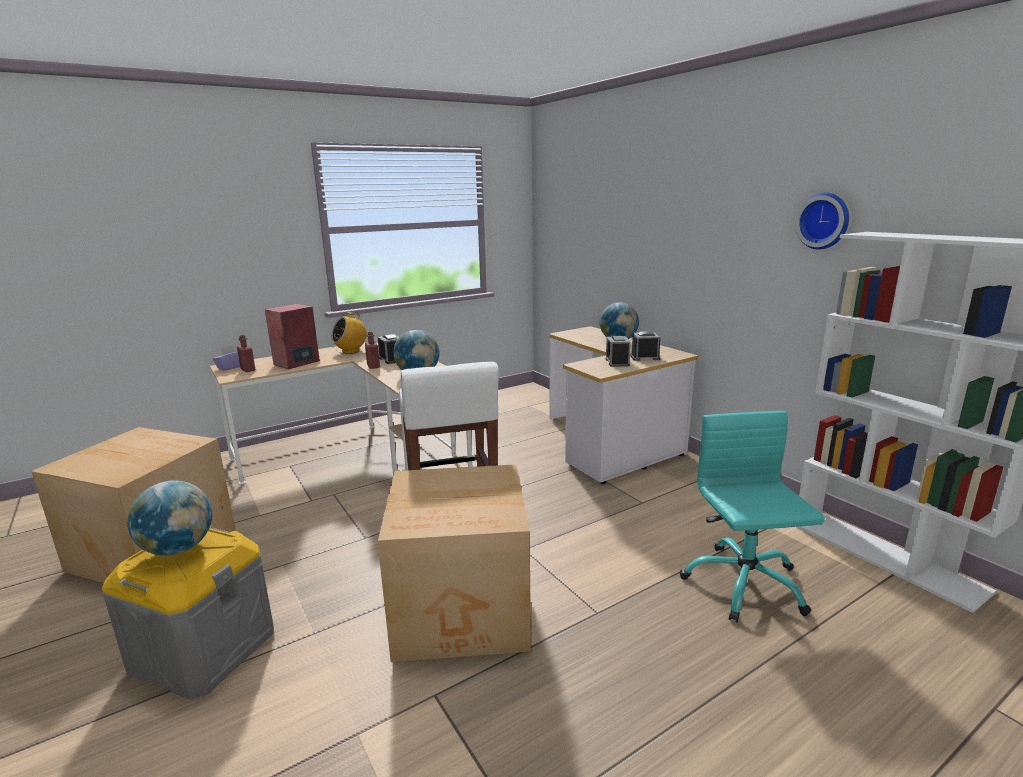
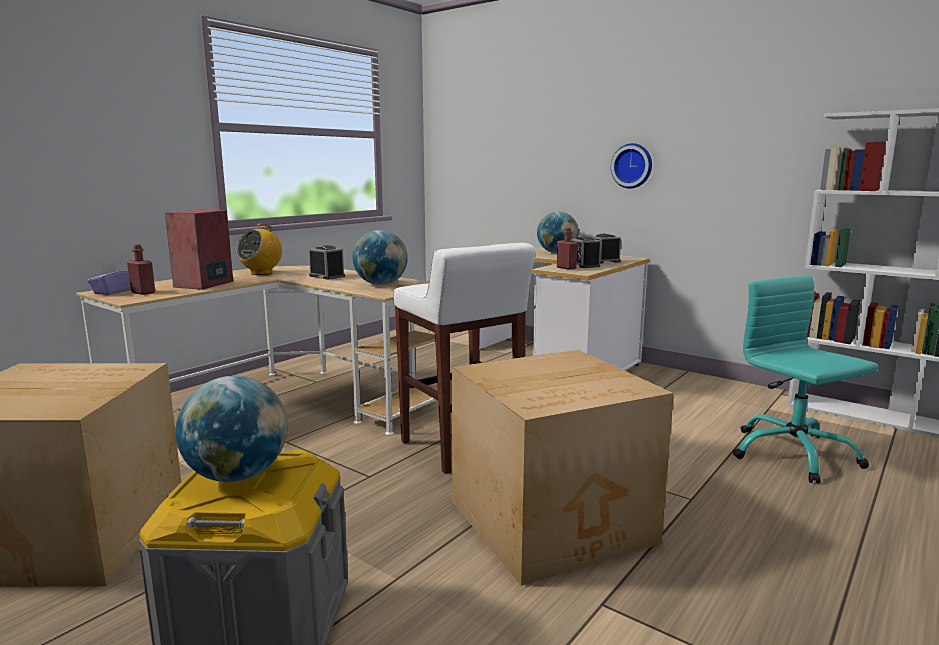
camera: 20 degrees left, 5 degrees down
red bottle [365,331,380,369] -> red bottle moved to [557,228,578,270]
wall clock [795,193,849,250] -> wall clock moved to [611,143,652,189]

